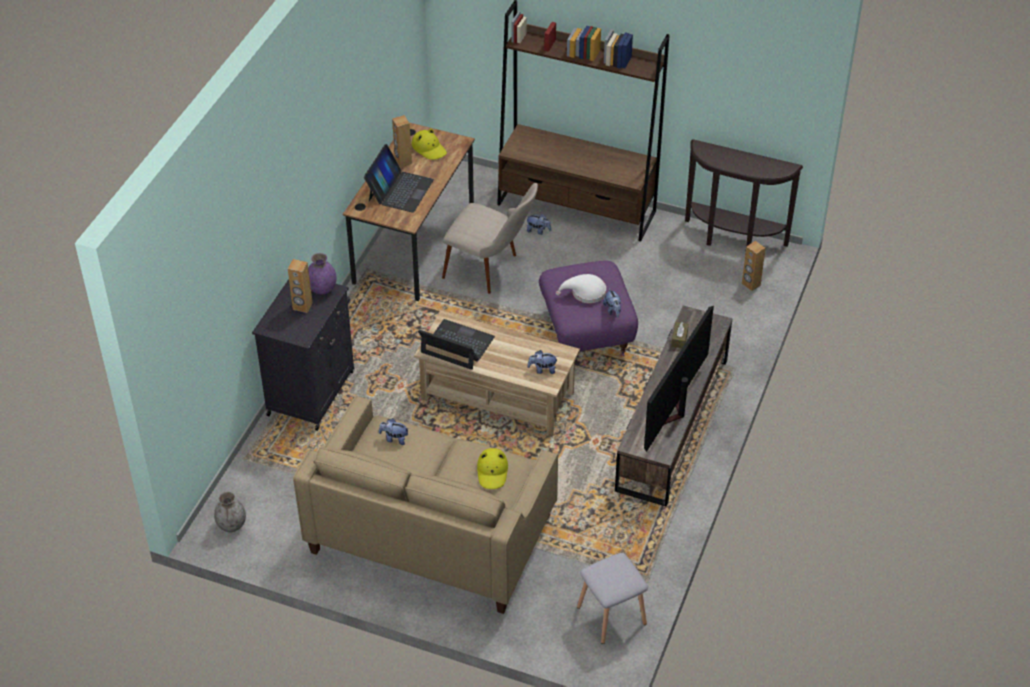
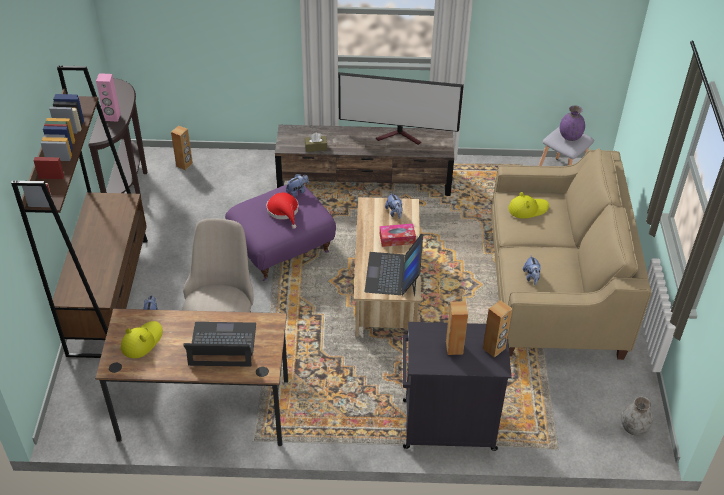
camera: 110 degrees left, 0 degrees up
purple vase [308,253,336,294] -> purple vase moved to [560,105,585,141]
brown speaker [392,115,412,167] -> brown speaker moved to [483,300,513,358]
white hat [556,274,606,303] -> red hat [266,193,299,229]
none -> pink speaker [96,73,121,122]
none -> tissue box [380,223,416,247]

